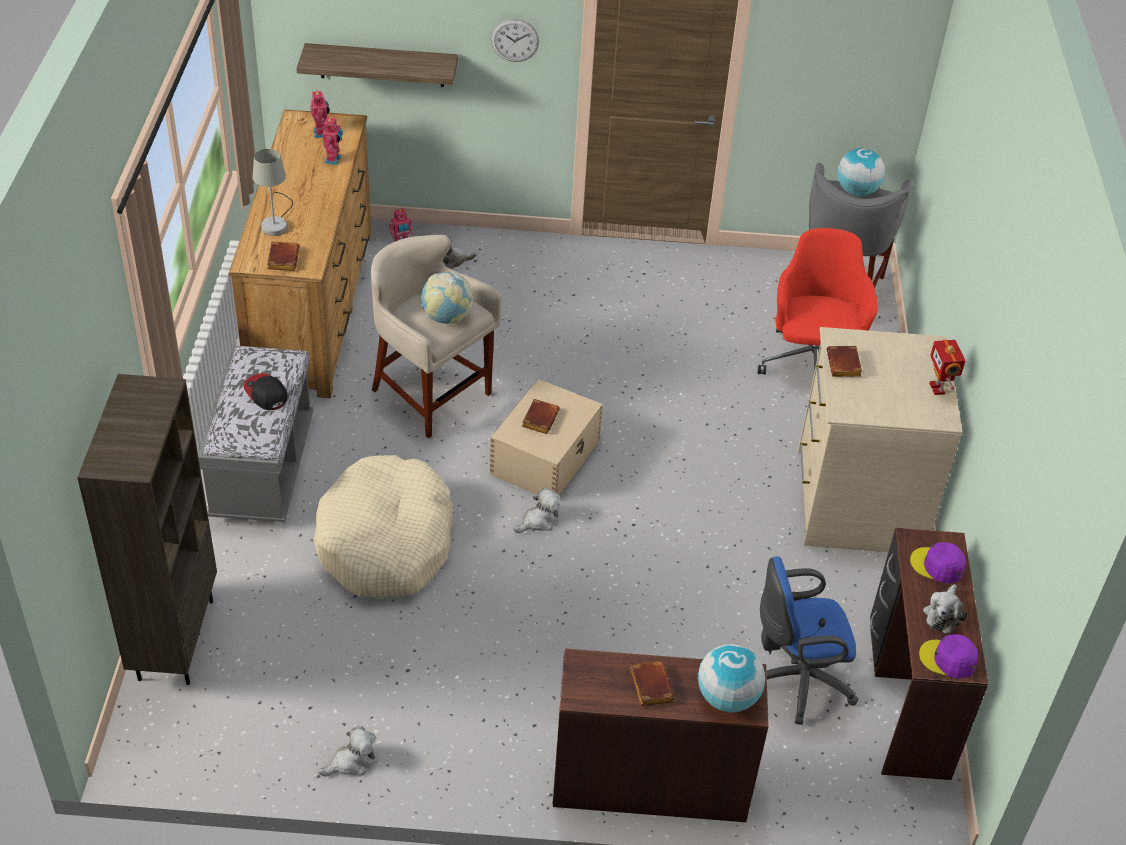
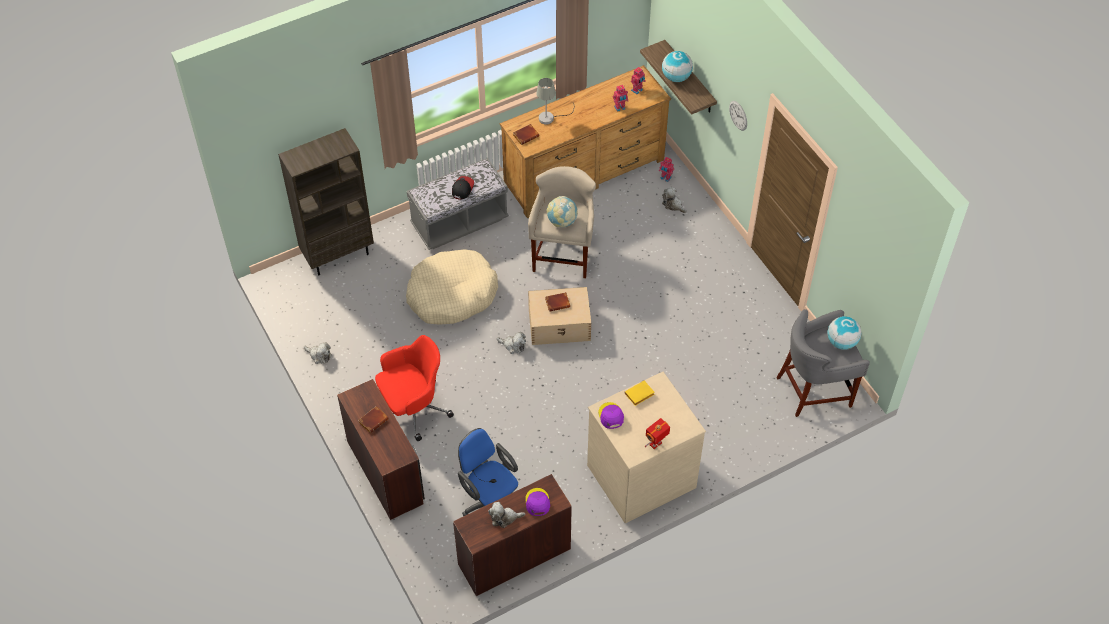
camera: 60 degrees right, 10 degrees up
globe [698,644,766,713] -> globe moved to [662,51,693,82]
red office chair [758,228,878,375] -> red office chair moved to [375,335,454,441]
brown book [827,346,862,377] -> yellow book [624,381,655,406]
purple cap [919,634,978,678] -> purple cap moved to [598,402,624,429]

